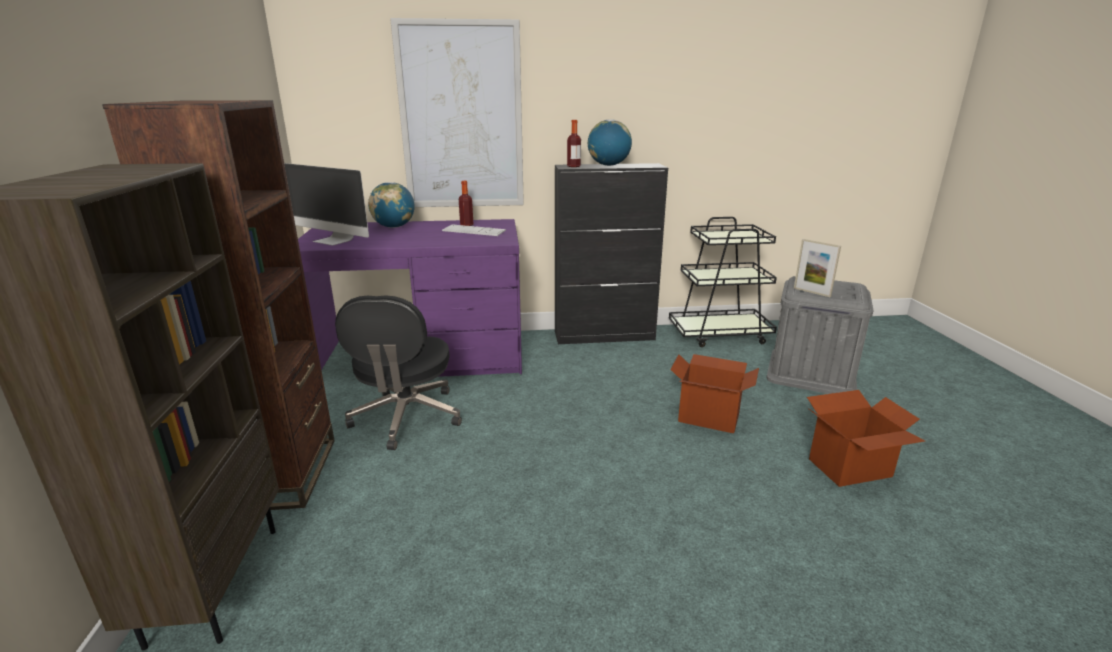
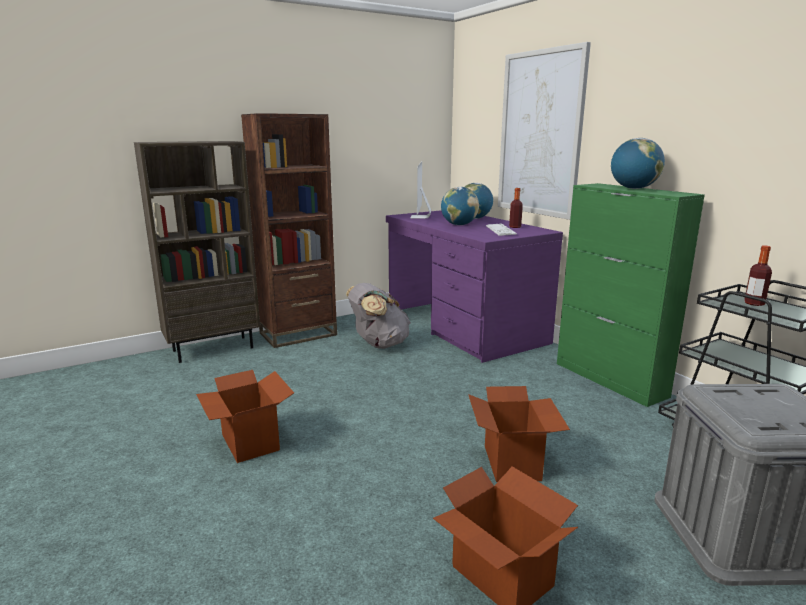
camera: 65 degrees right, 5 degrees down
black office chair [335,295,462,450] -> grey backpack [346,283,411,349]
black cabinet [555,163,668,344] -> green cabinet [557,183,705,407]
bottle [567,120,581,167] -> bottle moved to [744,245,772,306]
picture frame [794,239,841,297] -> none
none -> cardboard box [196,370,294,463]
none -> globe [441,187,479,225]

